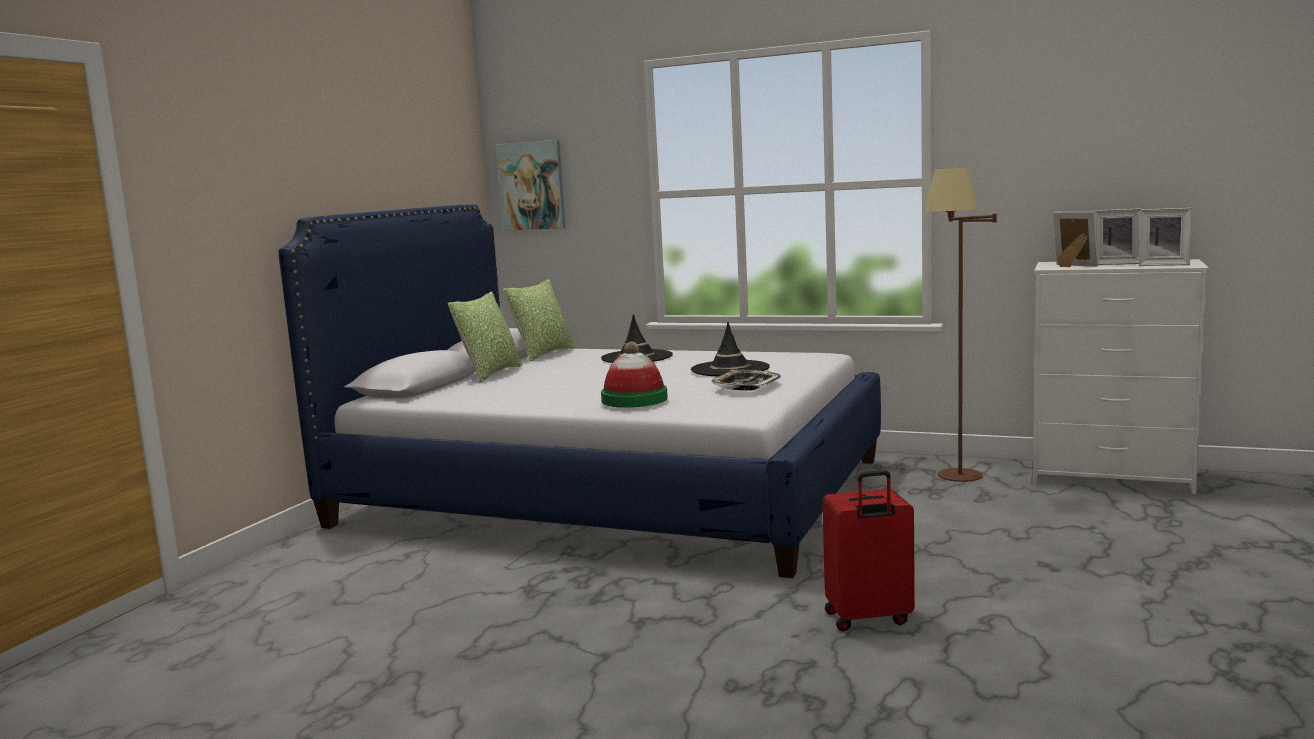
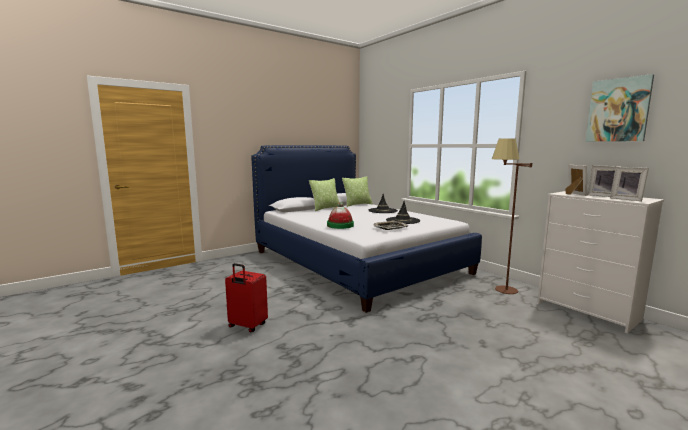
camera: 30 degrees right, 0 degrees up
picture [496,140,565,231] -> picture moved to [586,74,654,142]
red suitcase [822,470,915,631] -> red suitcase moved to [225,263,268,333]

